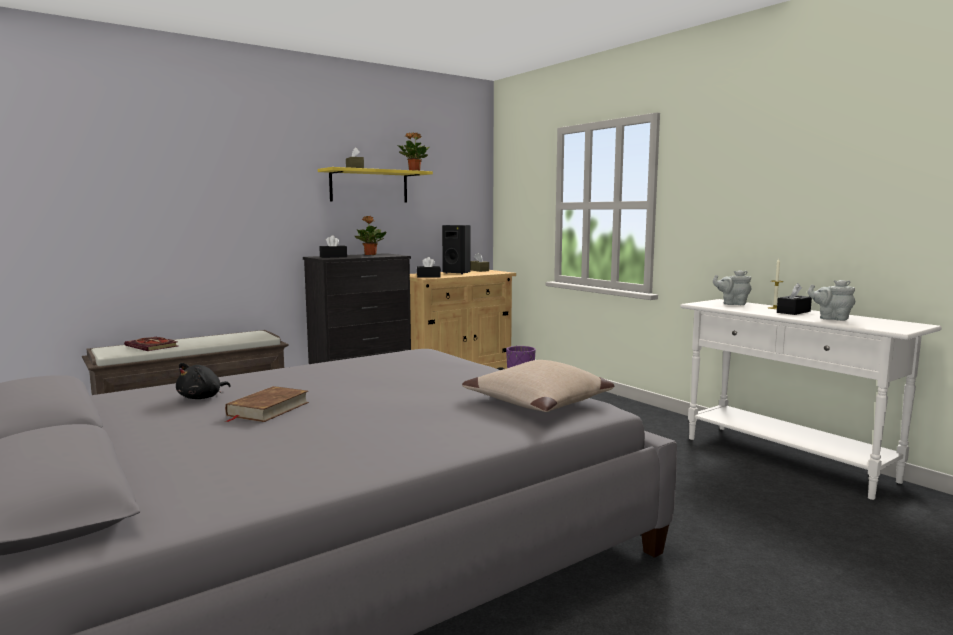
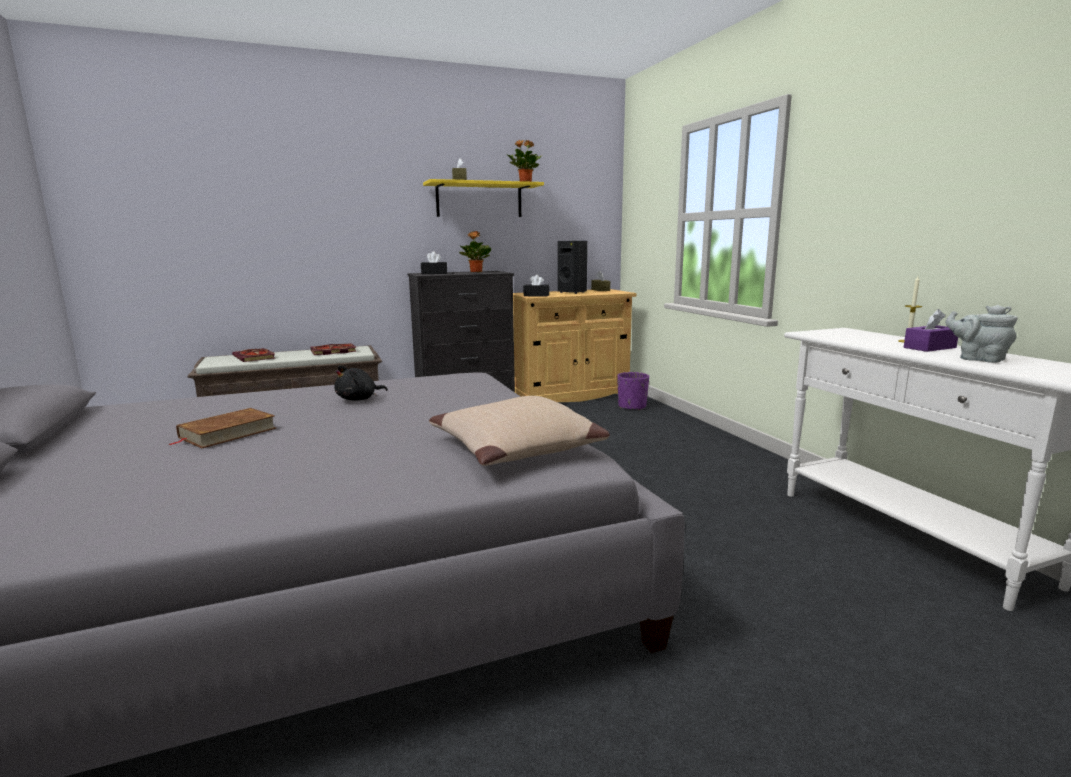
camera: 15 degrees right, 5 degrees up
black plush toy [176,363,231,399] -> black plush toy moved to [334,365,387,401]
grey teapot [713,270,752,305] -> none
black tissue box [777,283,812,315] -> purple tissue box [904,309,958,352]
none -> book [310,343,357,355]

